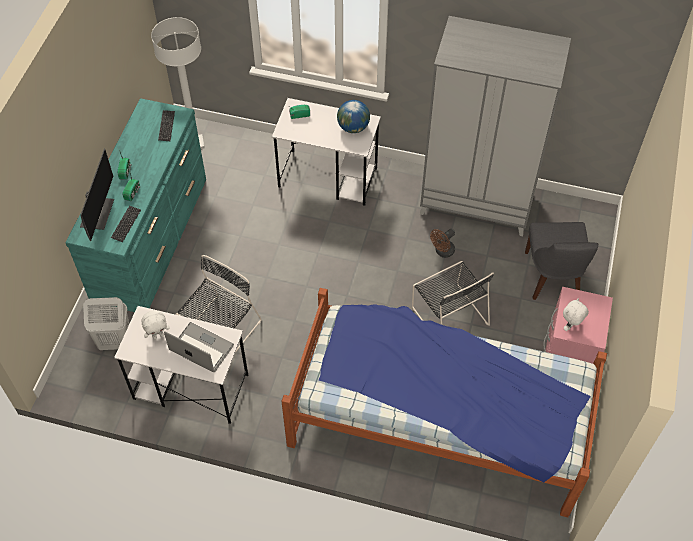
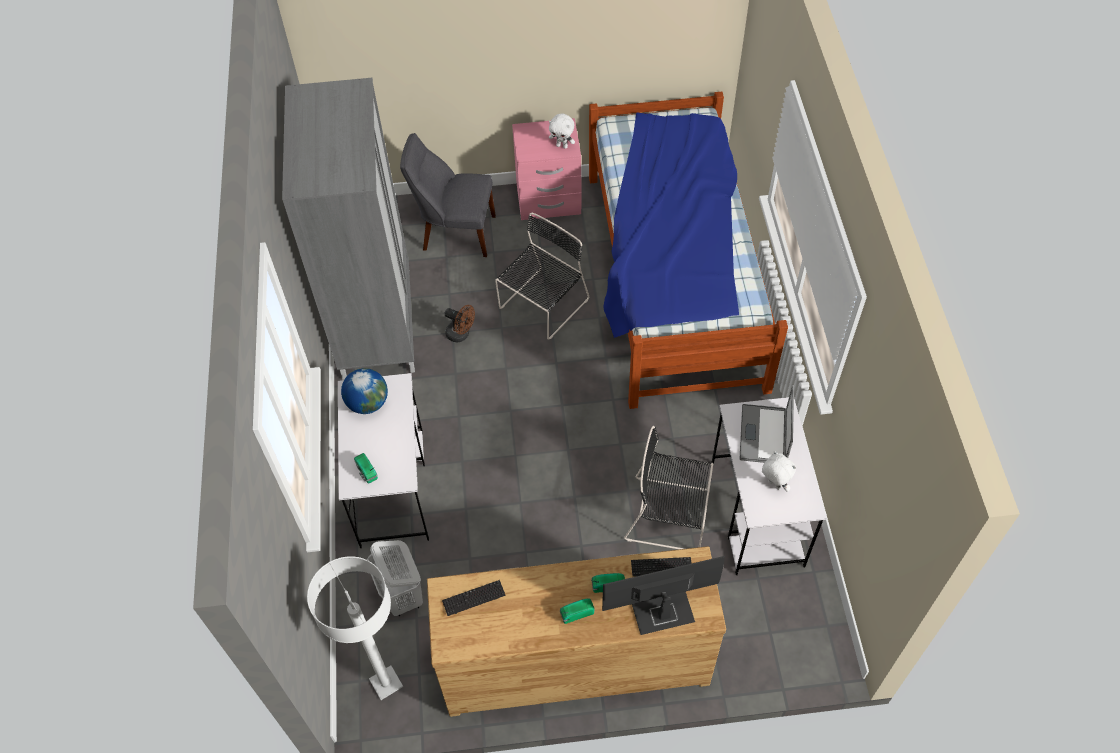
camera: 110 degrees left, 0 degrees up
turquoise dresser [65,98,206,312] -> brown dresser [427,546,726,717]
white laundry basket [83,297,129,350] -> white laundry basket moved to [367,540,423,617]
grey chair [525,222,598,300] -> grey chair turned 150 degrees counterclockwise [400,133,496,257]

